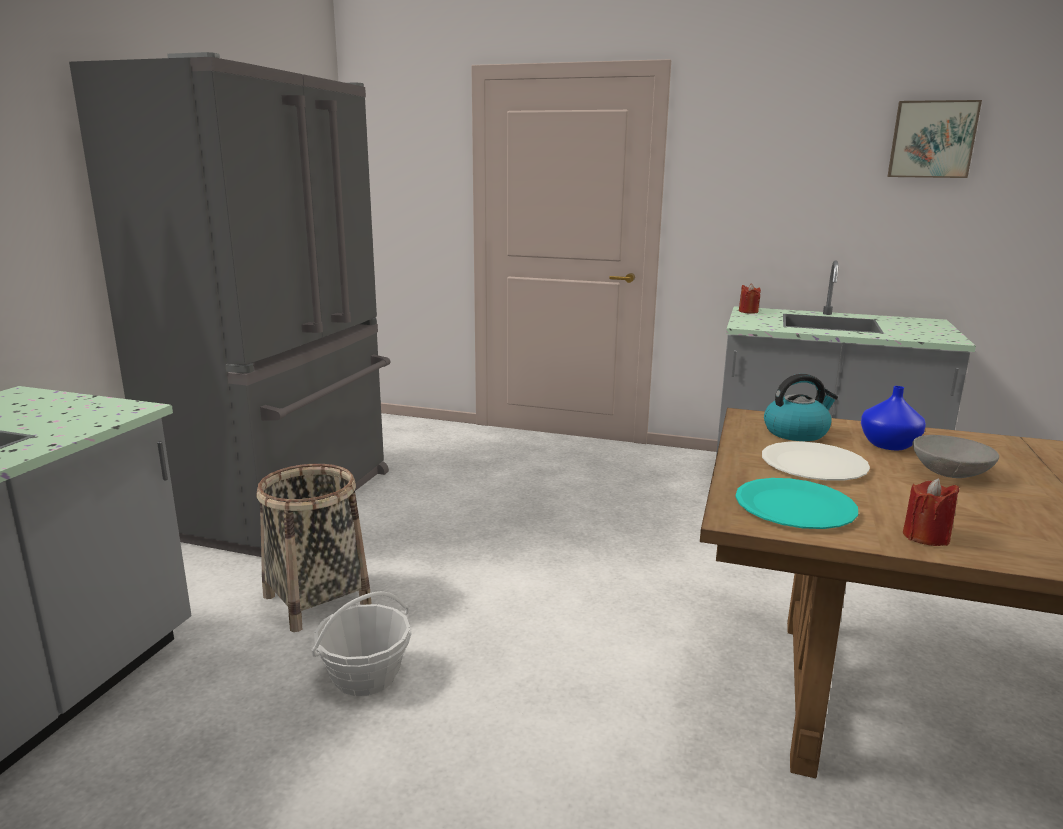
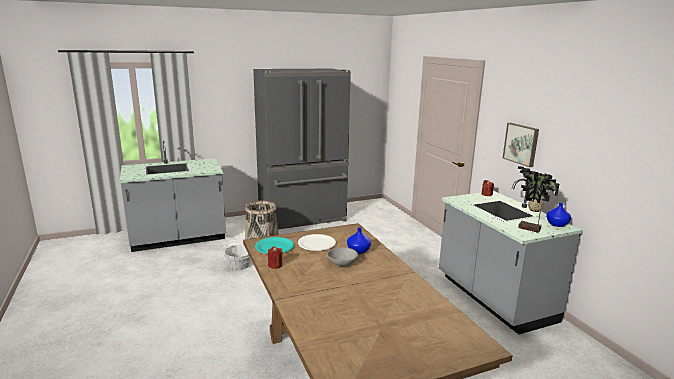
camera: 50 degrees right, 0 degrees up
kettle [764,374,838,441] -> none
picture [887,100,982,178] -> picture moved to [503,123,539,167]
none -> potted plant [518,166,559,233]
none -> blue vase [546,203,571,227]

